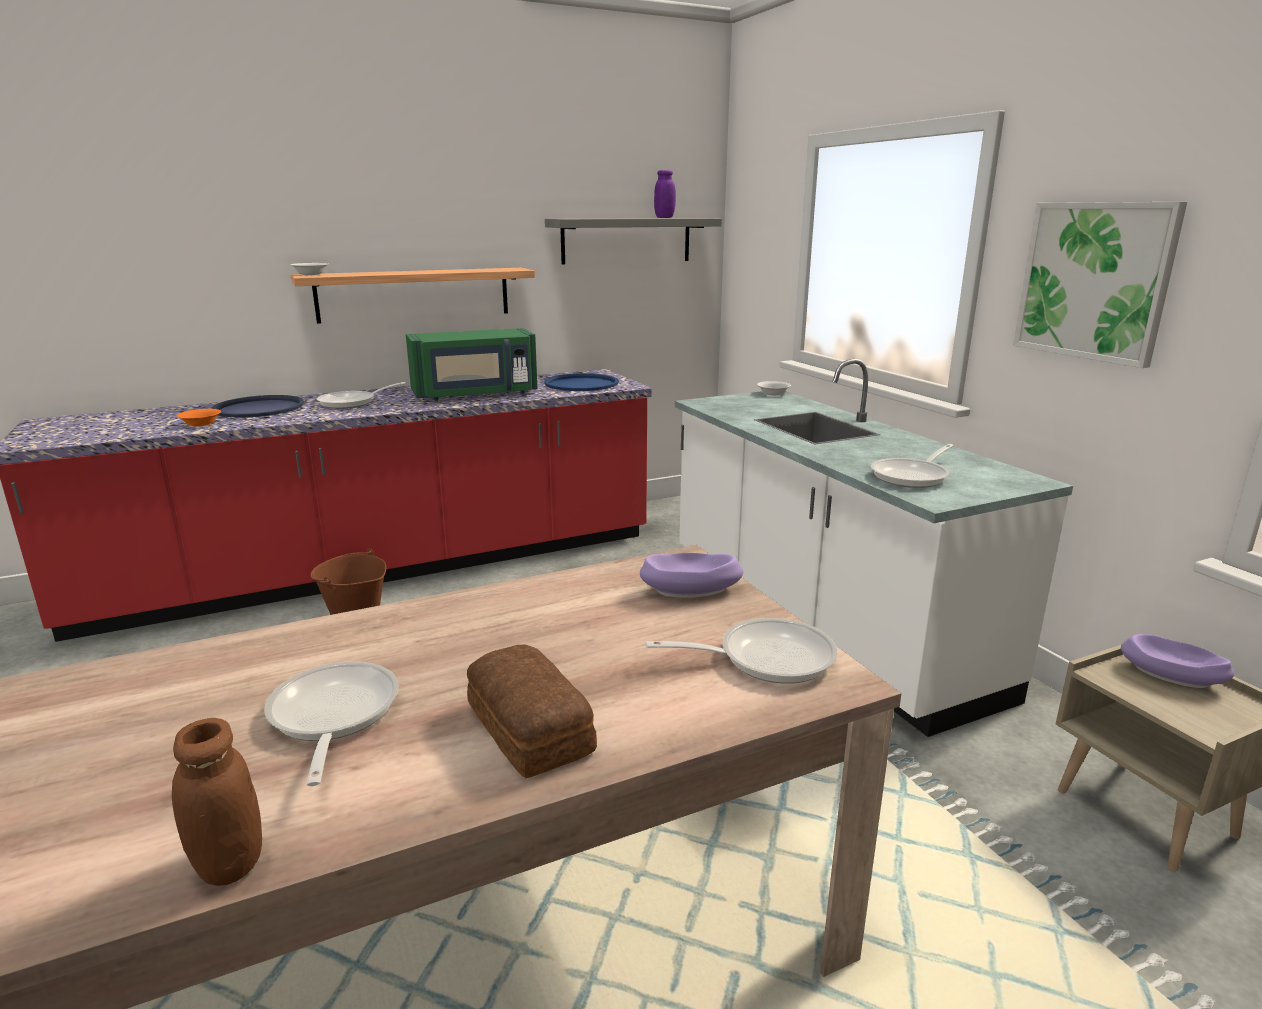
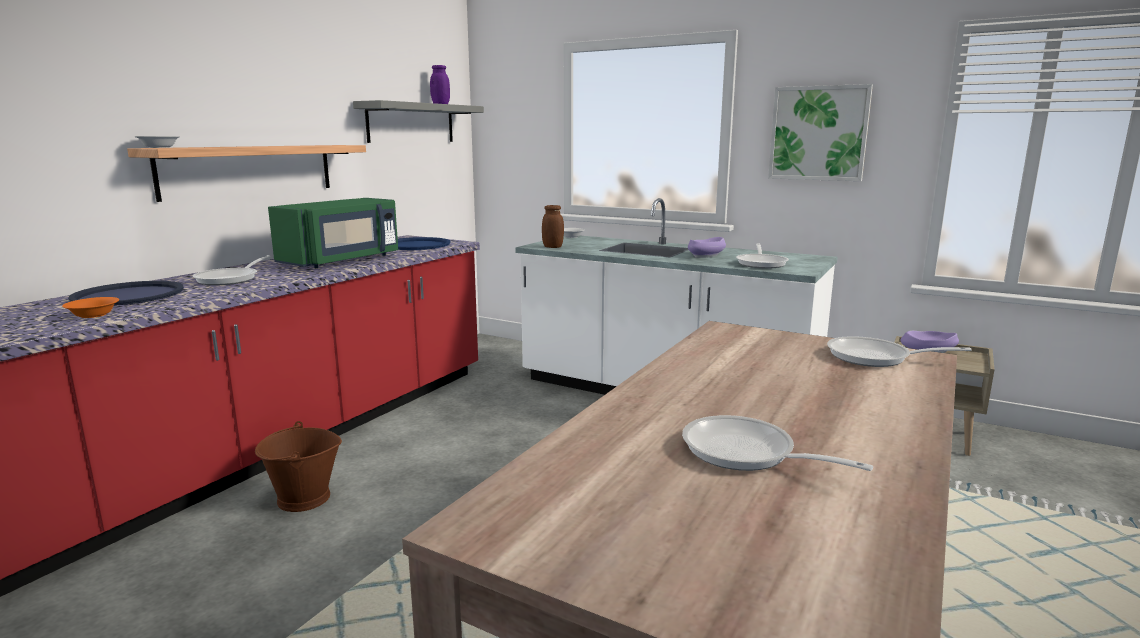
camera: 35 degrees left, 5 degrees down
brown jar [172,718,262,886] -> brown jar moved to [542,205,564,248]
bread [467,644,597,778] -> none
purple bowl [640,553,743,598] -> purple bowl moved to [688,237,726,258]
frying pan [645,618,838,684] -> frying pan turned 120 degrees counterclockwise [827,336,972,367]

